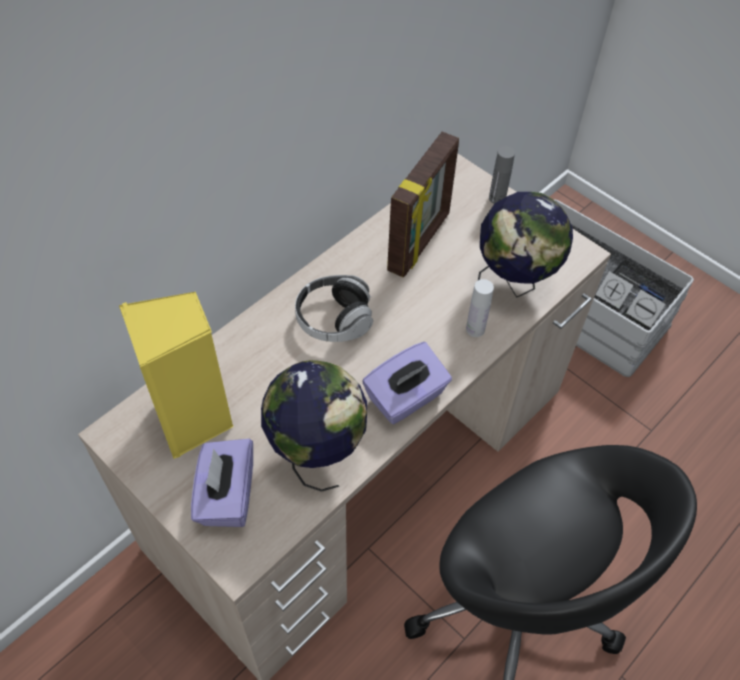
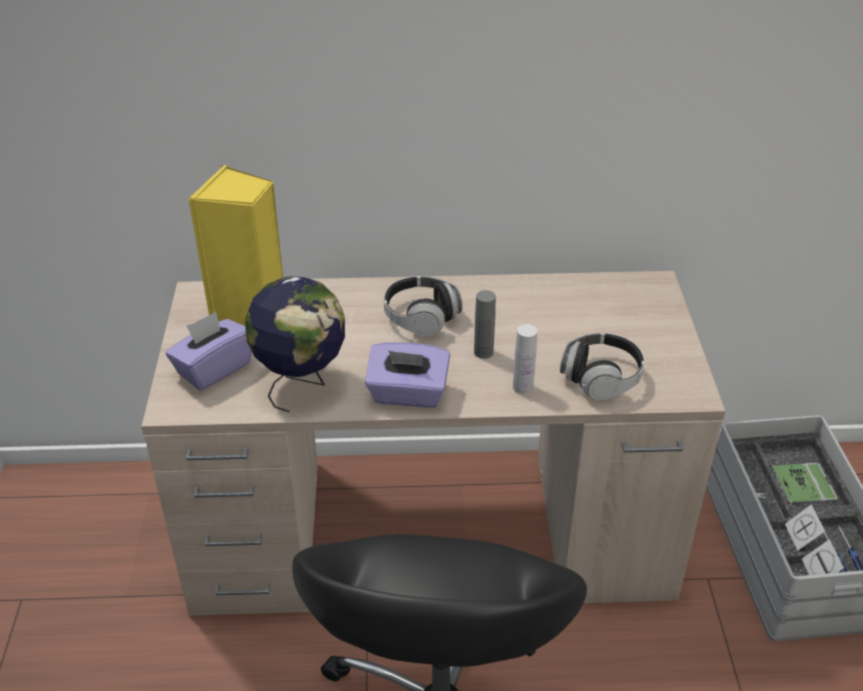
camera: 45 degrees right, 15 degrees down
picture frame [387,132,459,277] -> none
globe [478,192,573,298] -> headphones [560,333,645,400]
grey bottle [489,146,515,204] -> grey bottle moved to [474,290,496,359]

